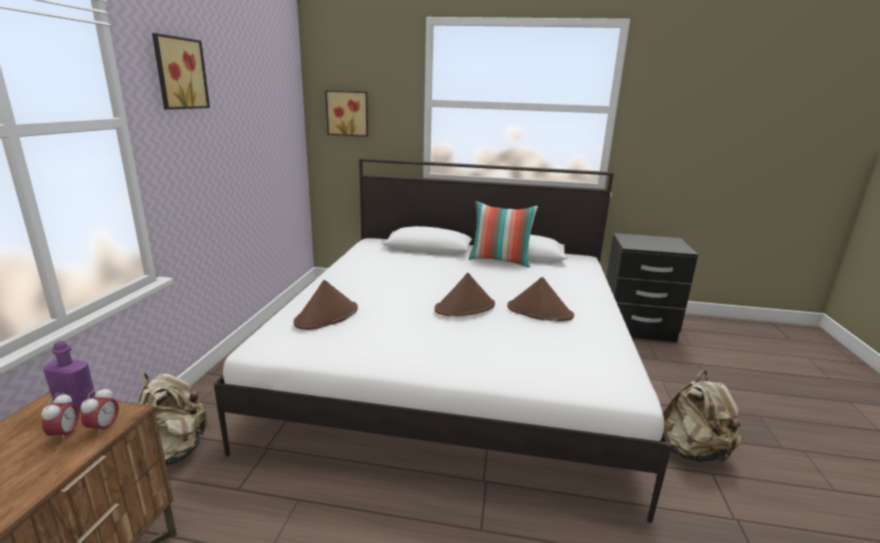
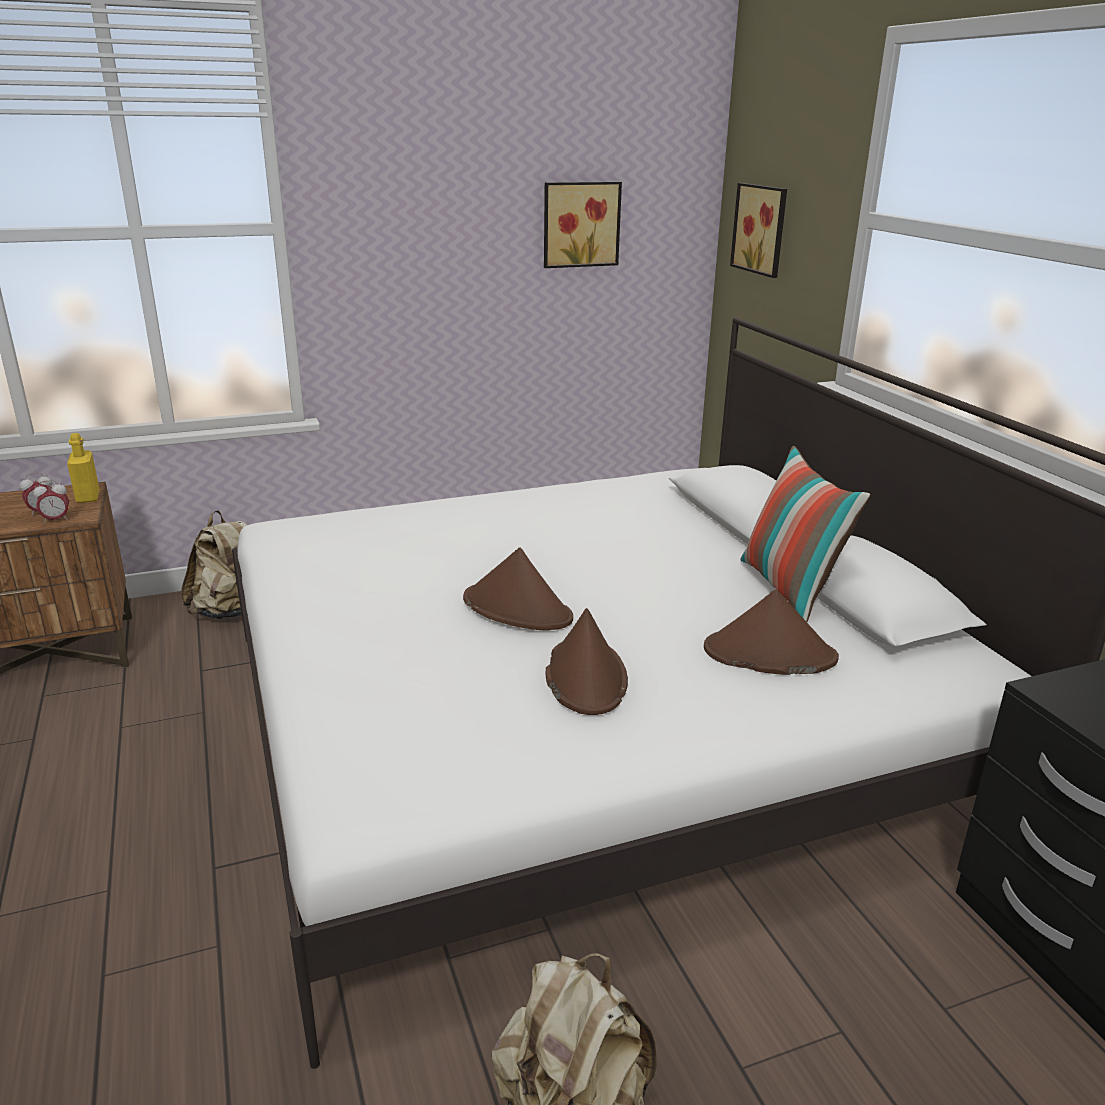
camera: 60 degrees right, 5 degrees up
purple bottle [43,341,95,411] -> yellow bottle [67,433,100,503]
picture [152,33,210,110] -> picture moved to [544,182,622,268]
brown hat [294,280,358,330] -> brown hat moved to [704,590,839,675]

